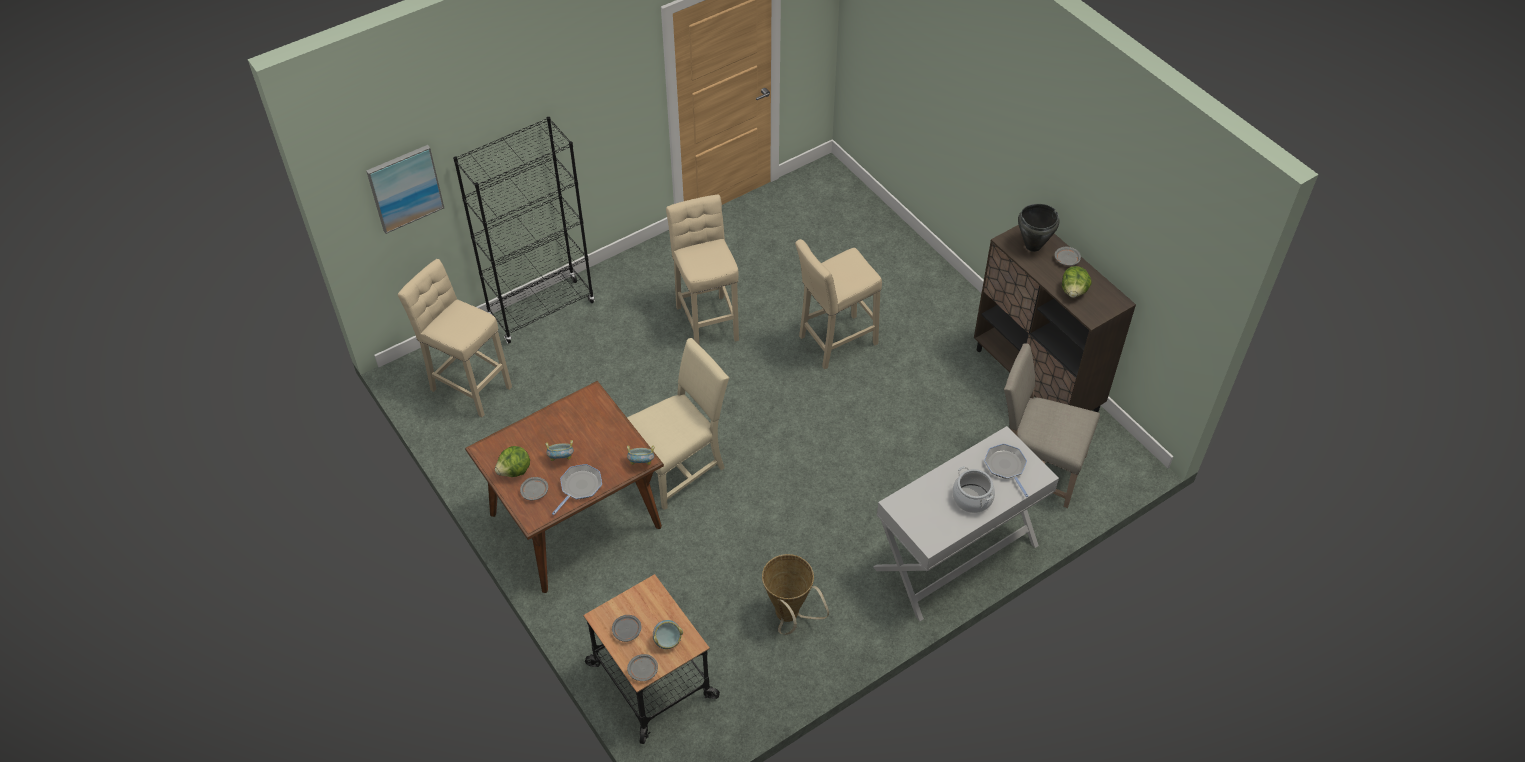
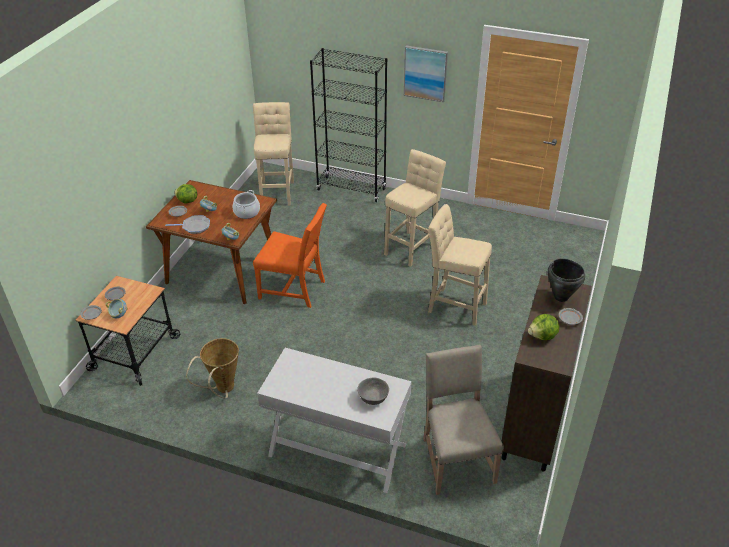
camera: 55 degrees right, 10 degrees down
picture [366,145,444,234] -> picture moved to [404,46,448,102]
beige chair [627,338,729,510] -> orange chair [253,203,327,308]
cooking pot [952,466,995,513] -> cooking pot moved to [233,190,260,219]
frying pan [984,444,1028,497] -> grey bowl [357,378,389,405]

